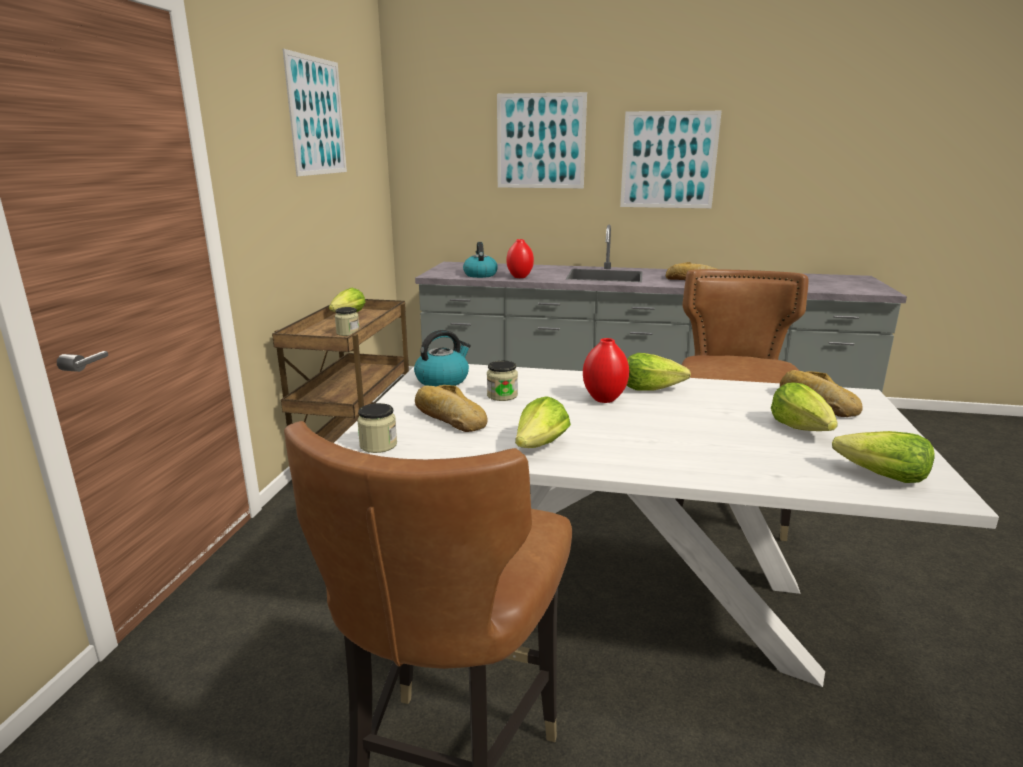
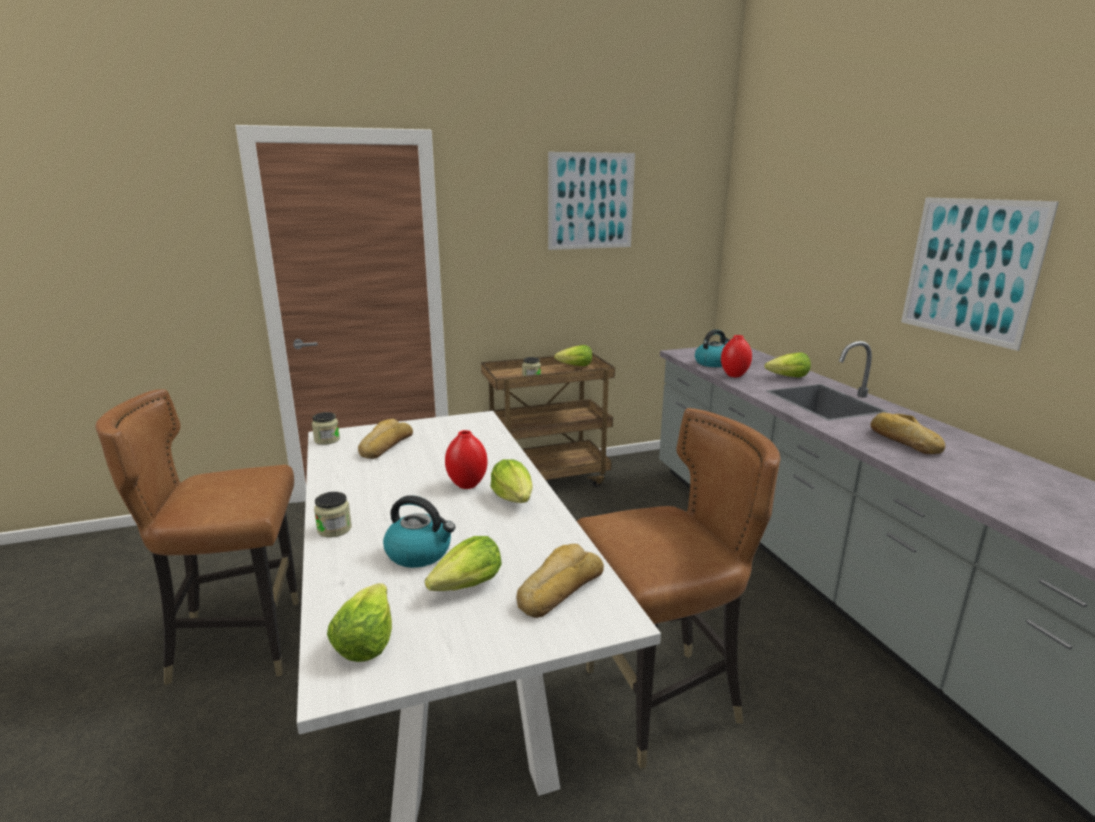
camera: 60 degrees right, 0 degrees up
kettle [414,330,471,386] -> kettle moved to [383,495,455,568]
jar [487,361,518,401] -> jar moved to [314,492,352,537]
picture [497,92,587,188] -> none
lettuce [515,396,571,448] -> lettuce moved to [765,352,811,378]

